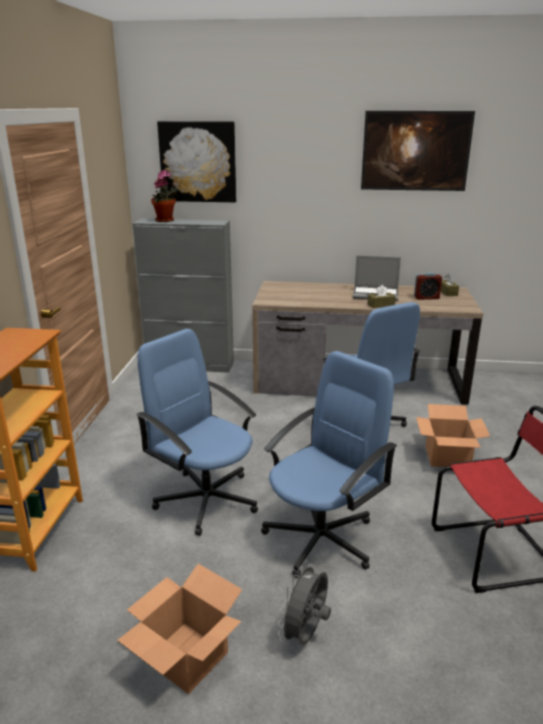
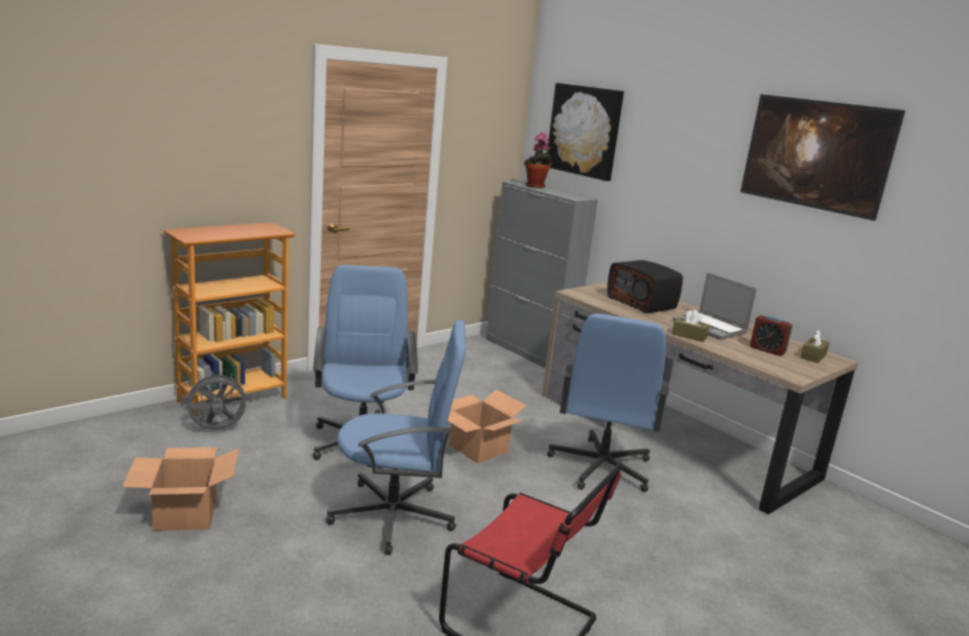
camera: 40 degrees right, 5 degrees down
grey fan [278,562,331,646] -> grey fan moved to [183,371,249,430]
cardboard box [416,404,490,467] -> cardboard box moved to [448,389,527,463]
none -> radio [607,260,683,314]

